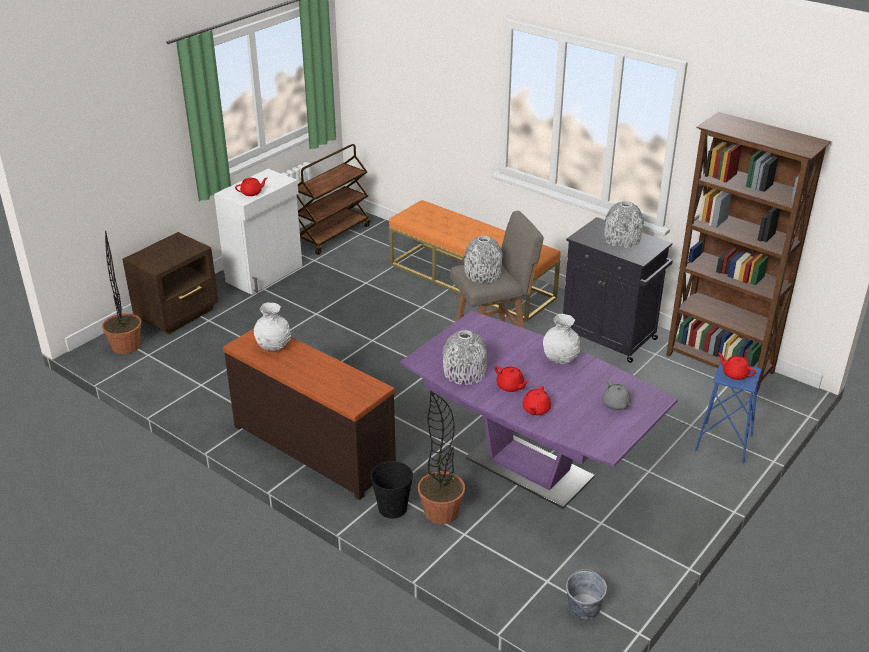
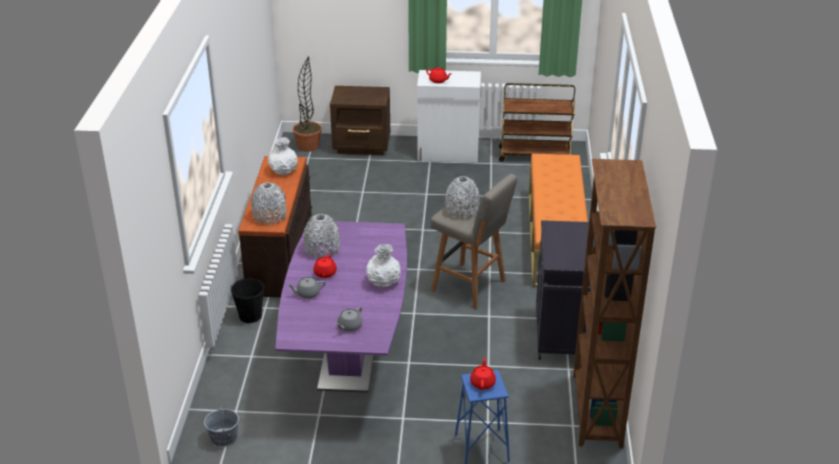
camera: 55 degrees right, 0 degrees up
potted plant [418,391,465,524] -> none
red teapot [522,386,551,415] -> grey teapot [287,277,326,299]
grey vase [604,201,644,248] -> grey vase moved to [251,182,286,225]

